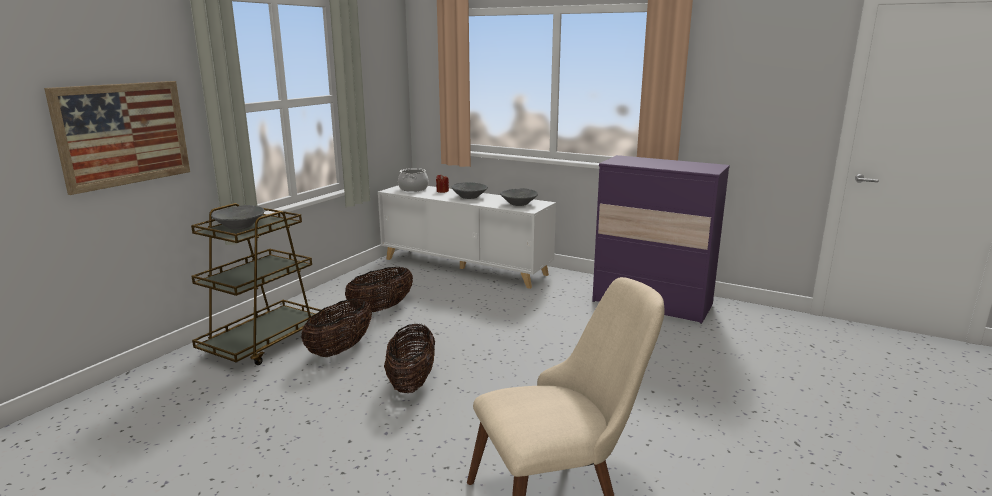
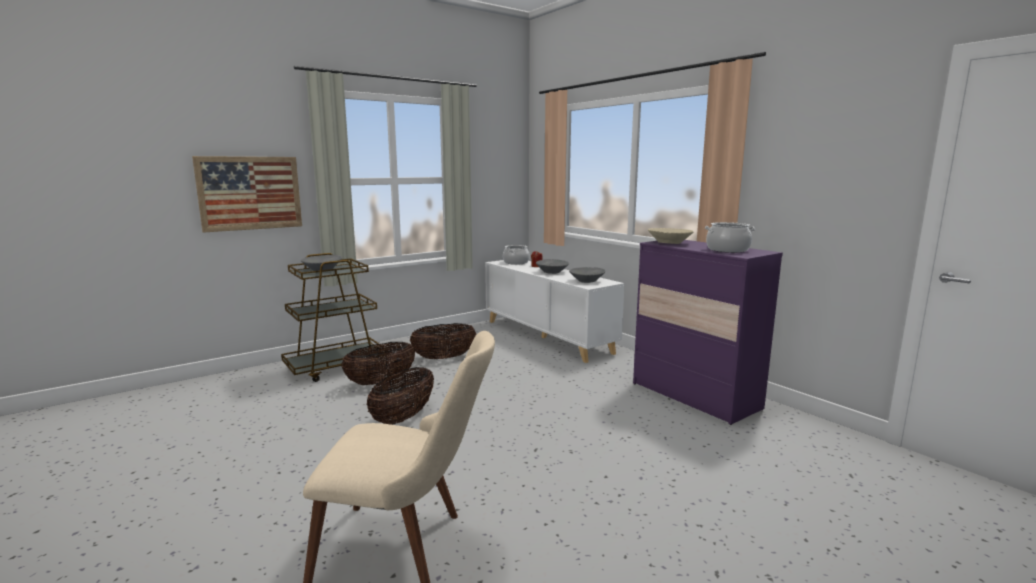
camera: 25 degrees right, 5 degrees down
none -> beige bowl [648,228,693,244]
none -> cooking pot [705,222,755,253]

